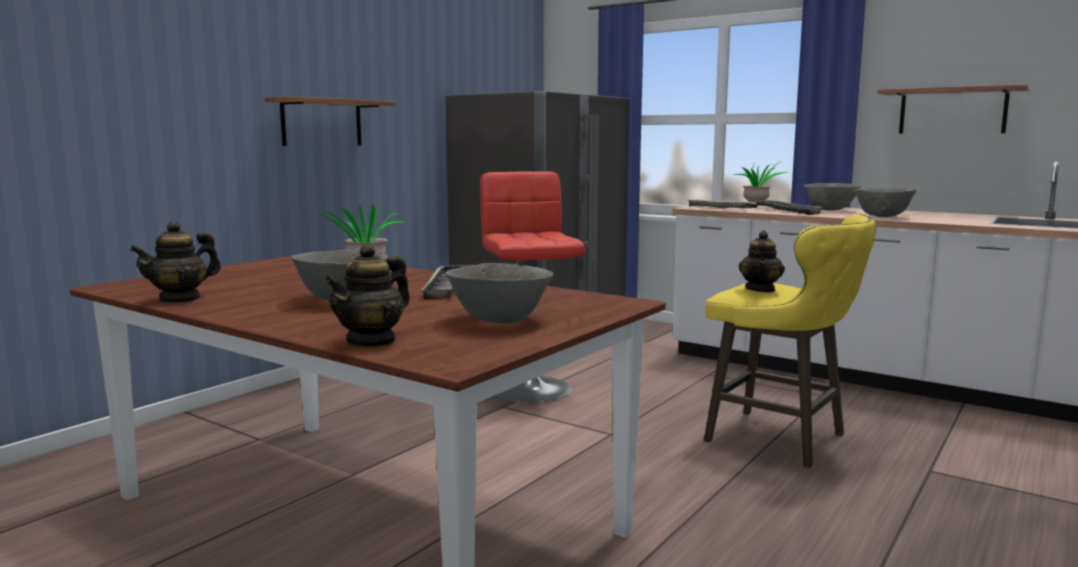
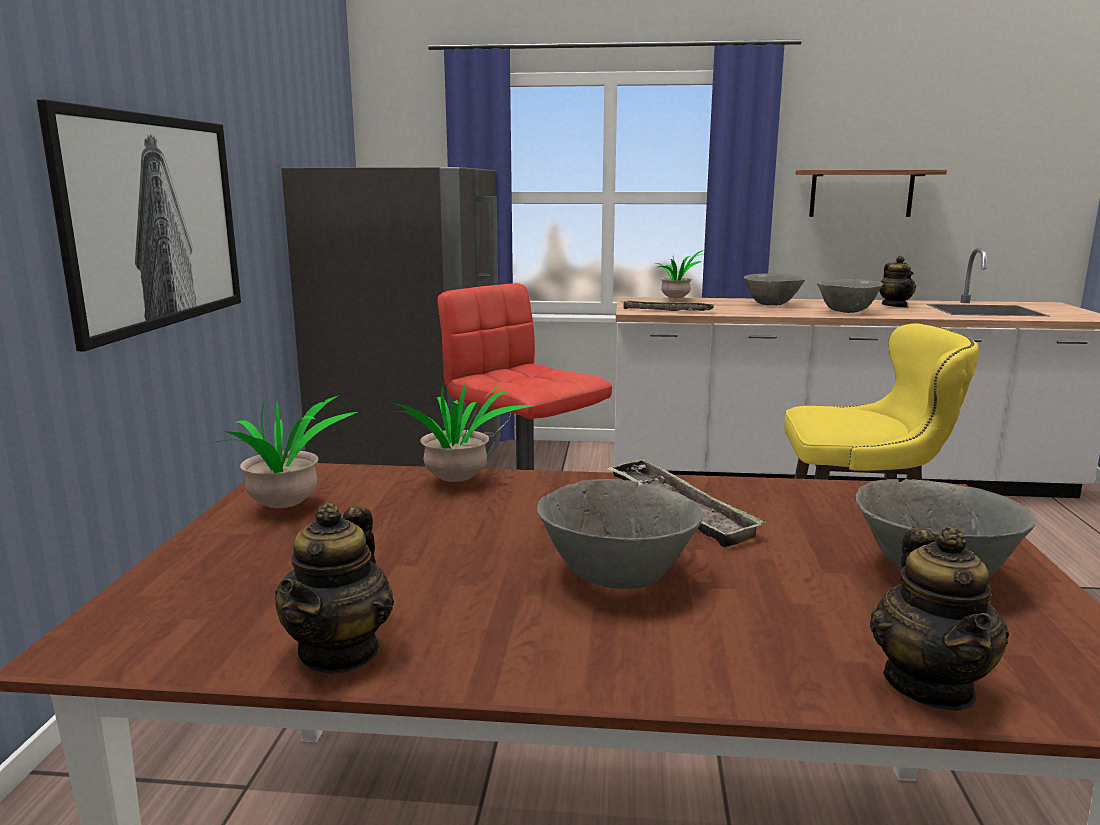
camera: 30 degrees left, 5 degrees up
shelf [264,96,396,146] -> picture [37,99,241,351]
teapot [739,231,785,293] -> teapot moved to [879,256,916,307]
tray [756,200,824,215] -> none
none -> potted plant [207,395,357,508]

